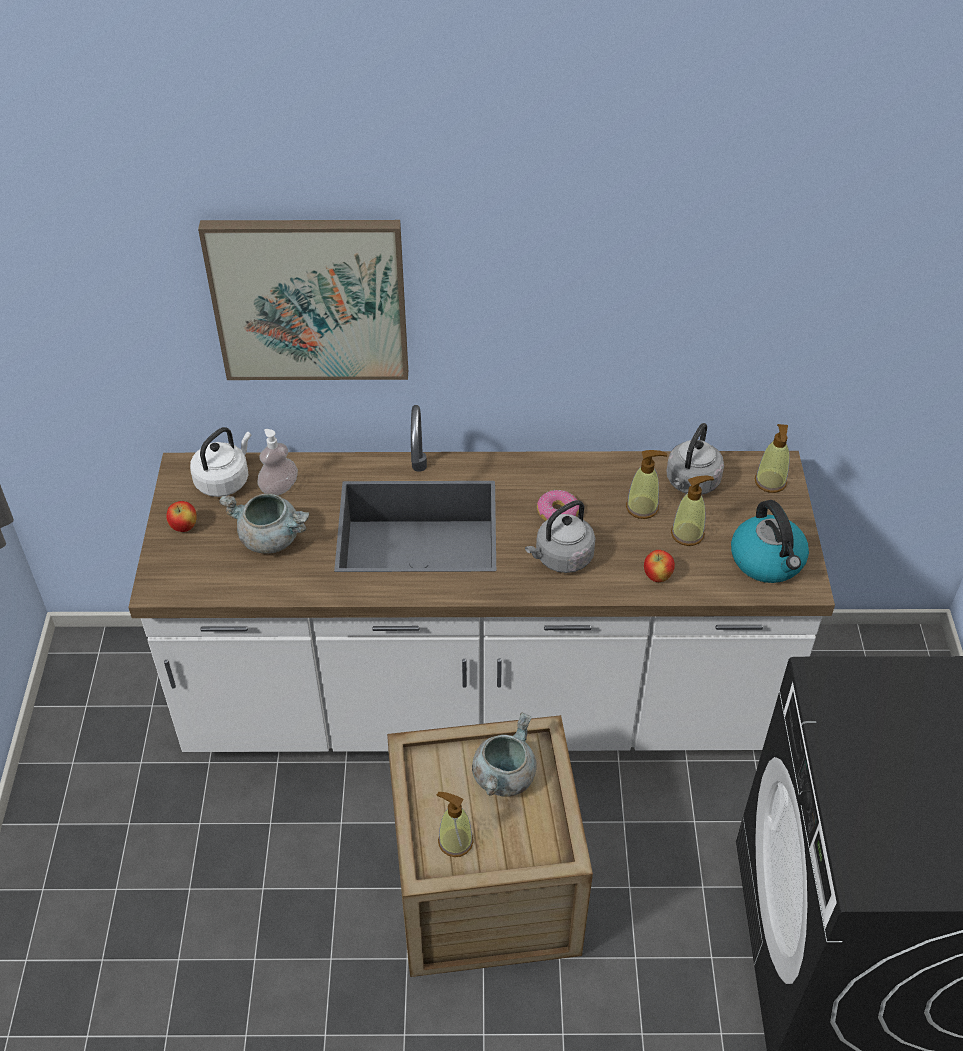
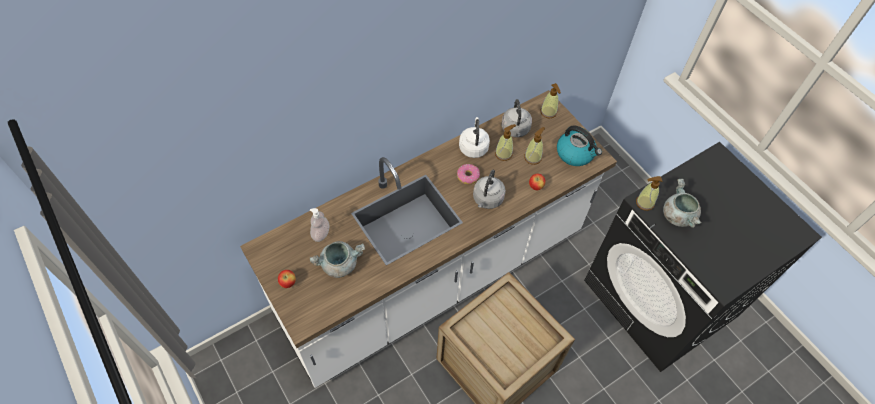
camera: 35 degrees left, 10 degrees up
white kettle [190,427,251,497] -> white kettle moved to [459,117,490,158]
picture [198,220,408,380] -> none
soap dispenser [437,792,473,857] -> soap dispenser moved to [636,176,663,211]
grey cooking pot [472,712,536,797] -> grey cooking pot moved to [663,179,702,228]

